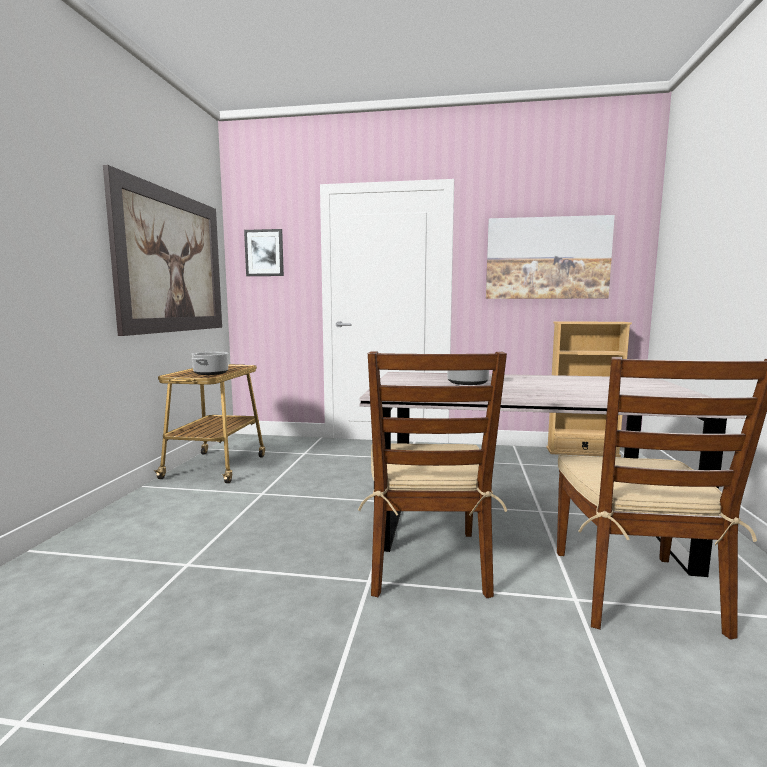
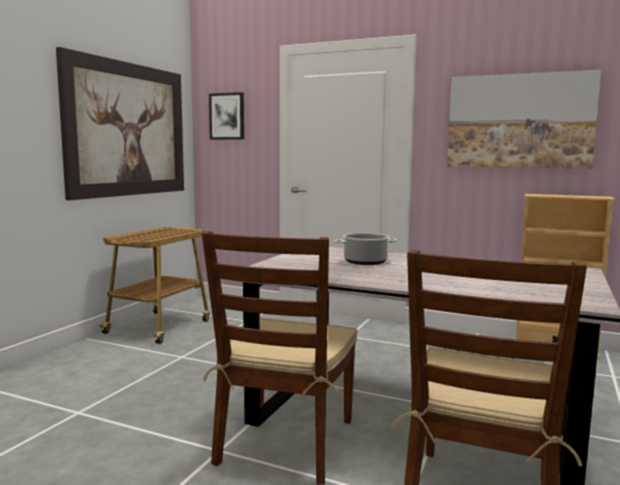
camera: 15 degrees right, 0 degrees up
cooking pot [191,352,228,375] -> none

